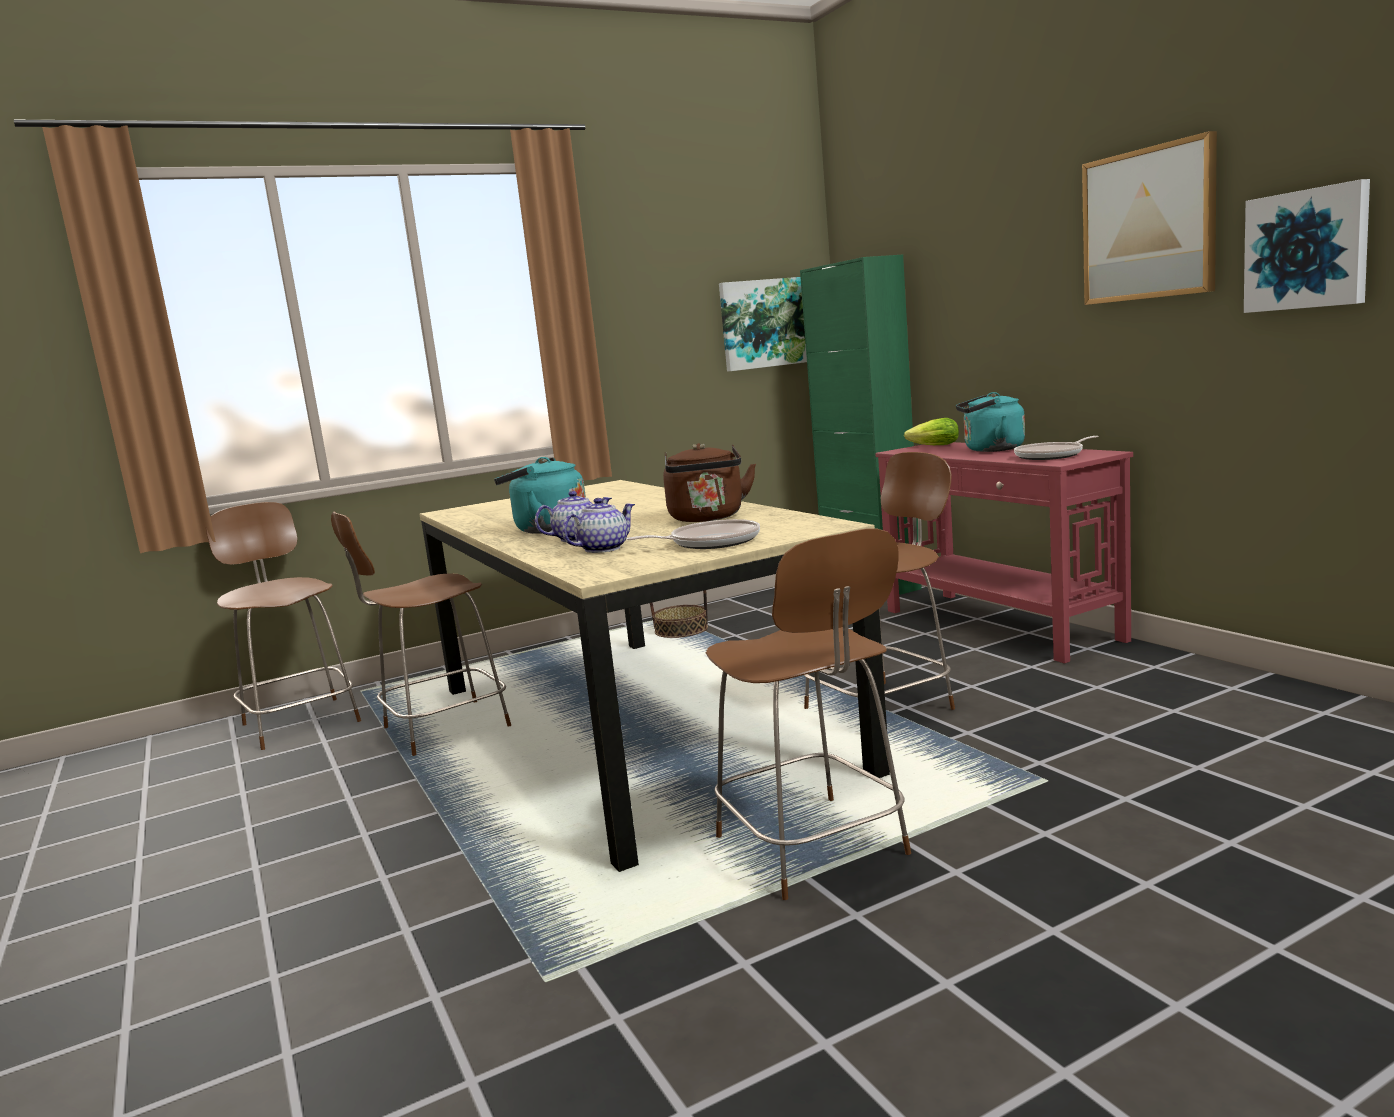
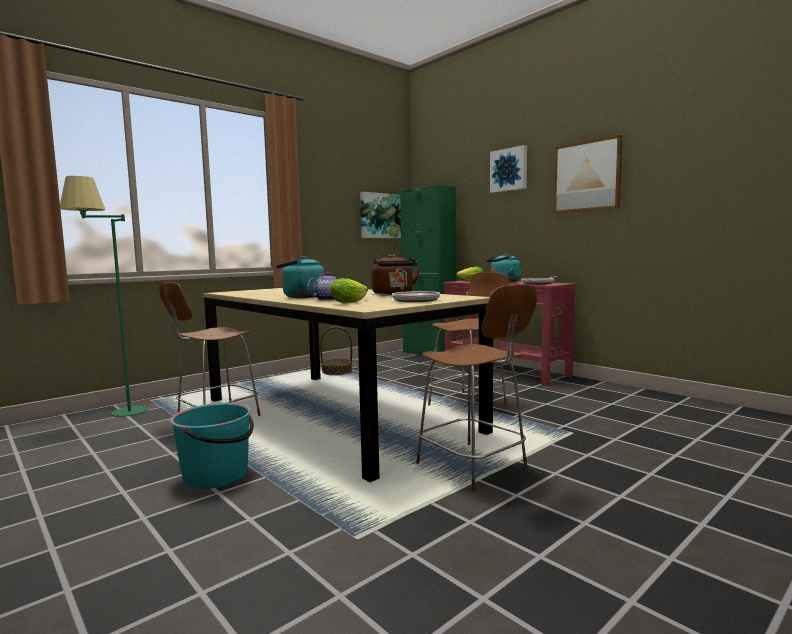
camera: 15 degrees left, 5 degrees down
brown chair [206,502,361,750] -> green floor lamp [59,176,148,417]
teapot [562,498,635,553] -> lettuce [330,278,368,303]
picture [1244,179,1370,313] -> picture moved to [490,145,527,193]
none -> turquoise bucket [170,403,254,489]

